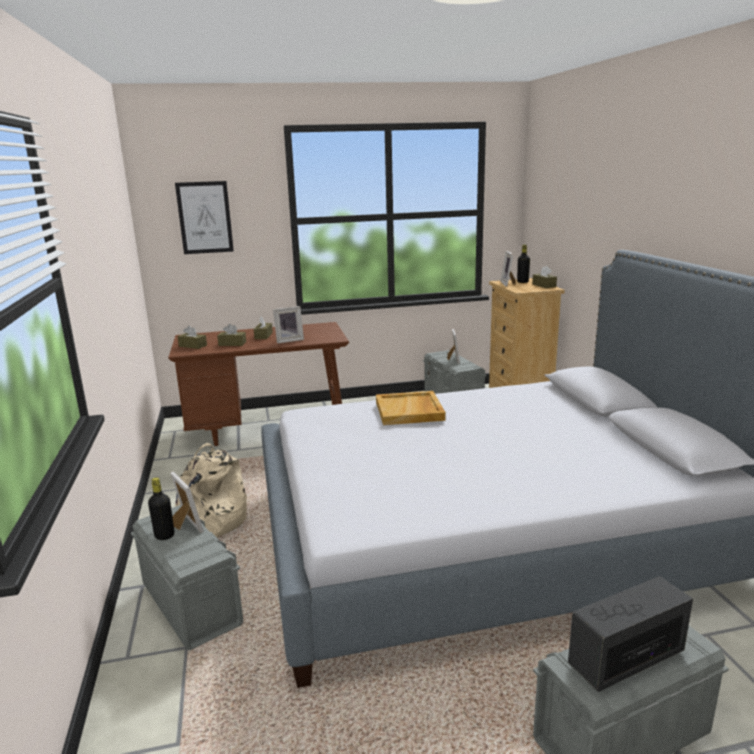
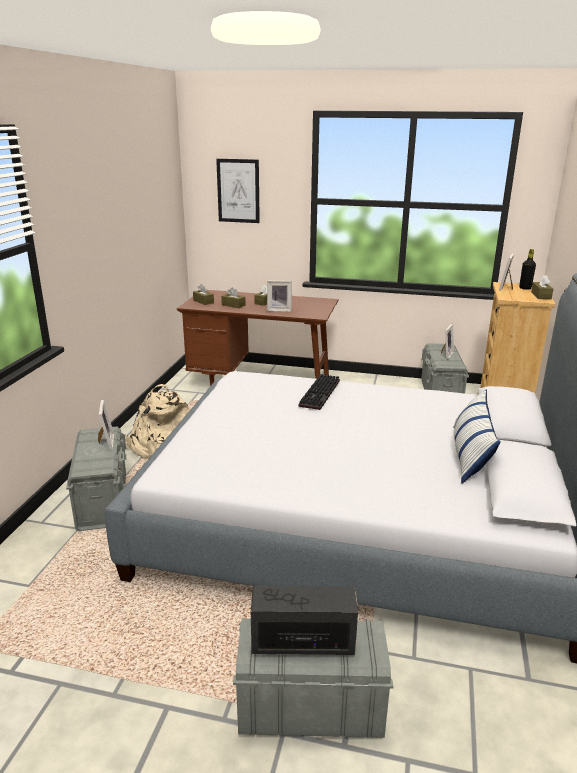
camera: 25 degrees right, 5 degrees up
black bottle [148,478,174,540] -> none
beige tray [376,391,446,425] -> keyboard [298,374,340,410]
none -> pillow [453,390,501,484]

